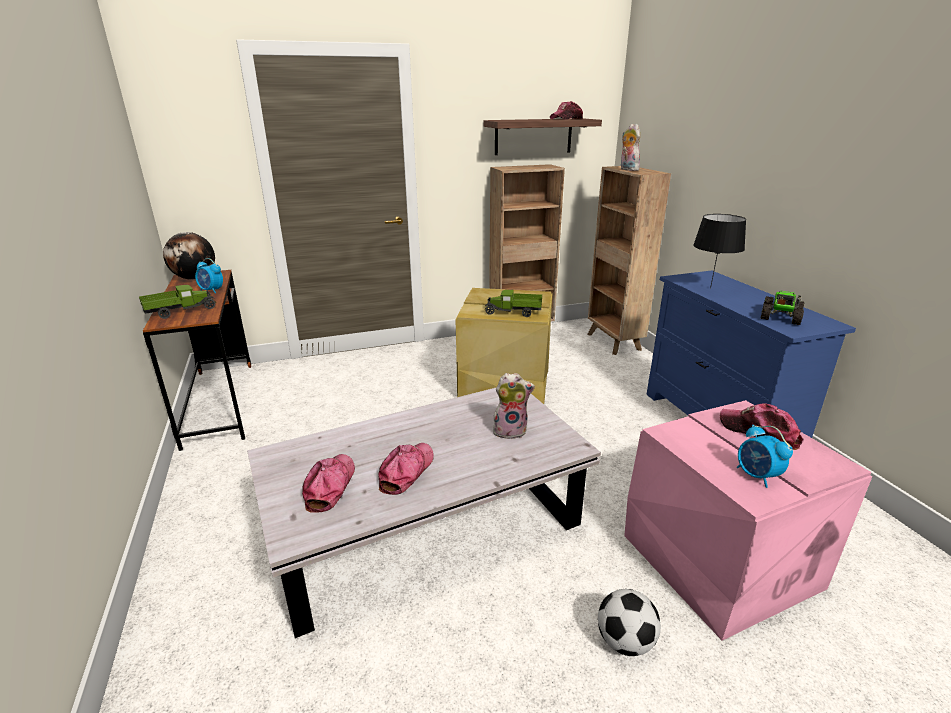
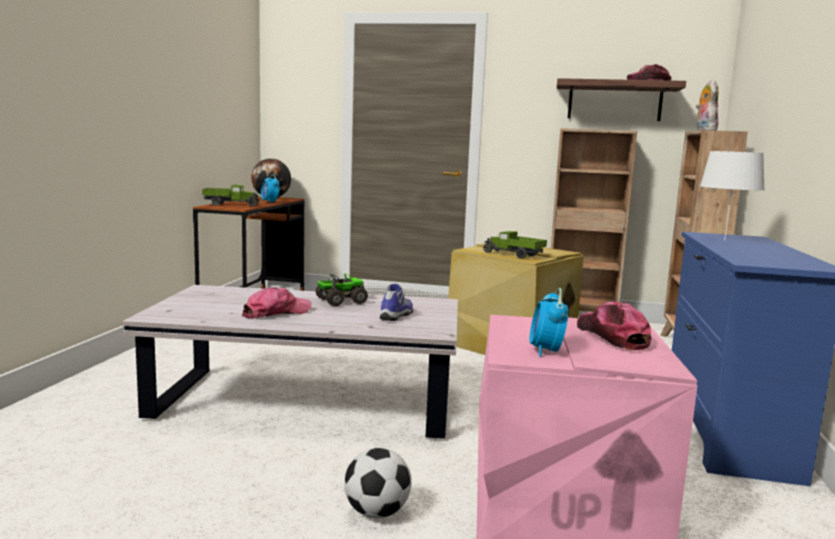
camera: 30 degrees right, 15 degrees down
cap [302,454,355,513] -> none
plush toy [492,373,535,439] -> shoe [380,284,413,321]
black table lamp [693,214,746,288] -> white table lamp [700,151,765,241]
toy truck [761,290,804,325] -> toy truck moved to [315,273,368,307]

